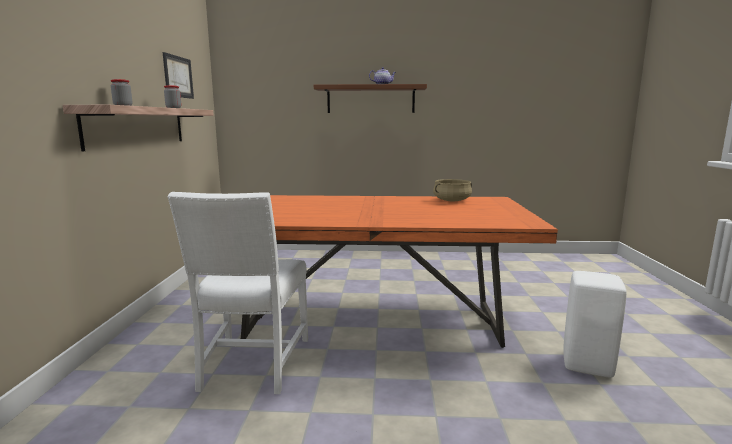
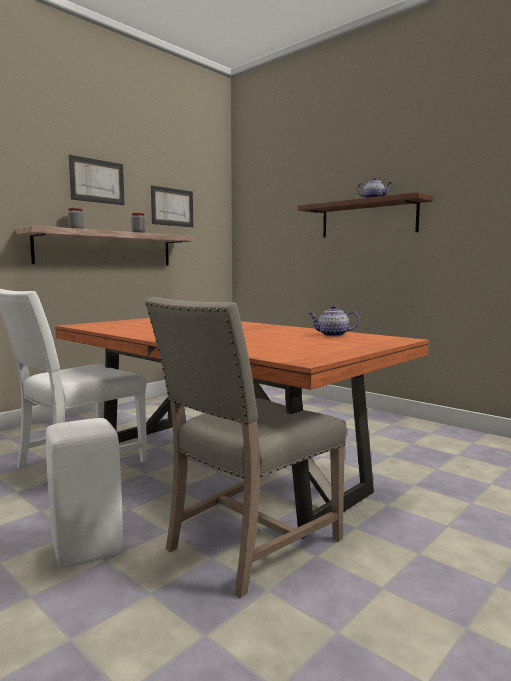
camera: 40 degrees right, 5 degrees down
beige cooking pot [433,179,472,202] -> teapot [309,305,359,336]
white stool [563,271,627,378] -> white stool moved to [46,418,123,568]
none -> picture [69,155,125,205]
none -> beige chair [145,297,347,598]

